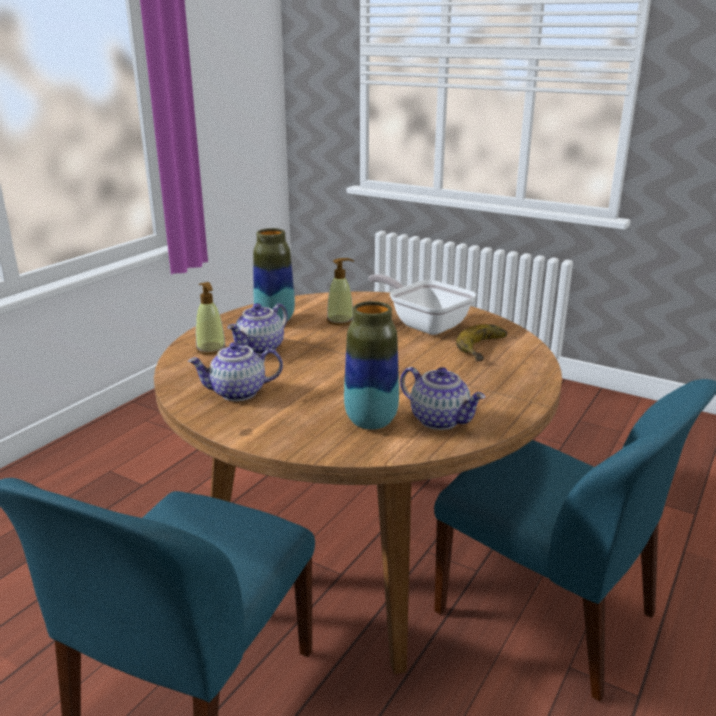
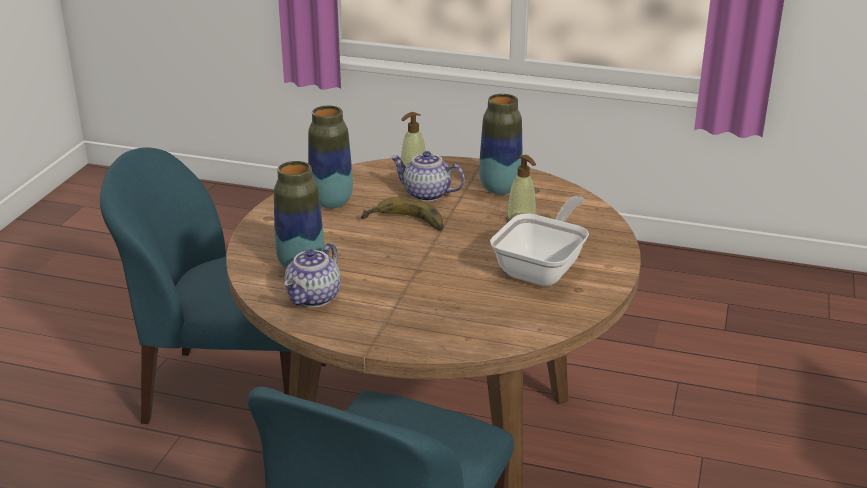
camera: 75 degrees right, 5 degrees up
teapot [188,342,283,401] -> vase [308,106,353,208]
banana [456,324,507,361] -> banana moved to [361,197,444,231]

